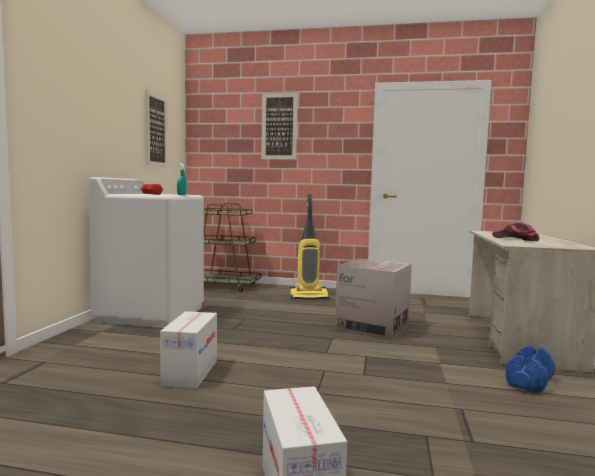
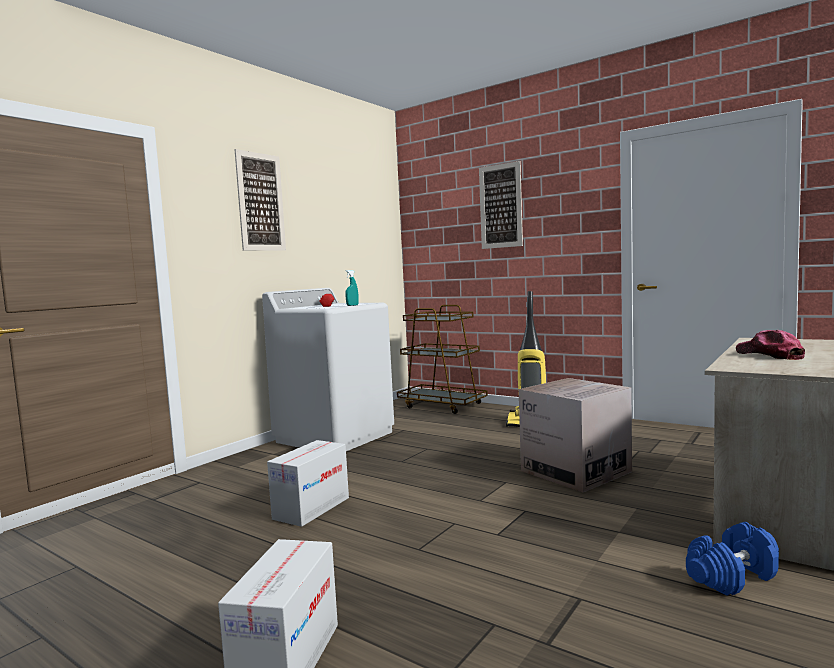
camera: 25 degrees right, 0 degrees up
picture [146,90,168,167] -> picture moved to [234,149,286,251]

